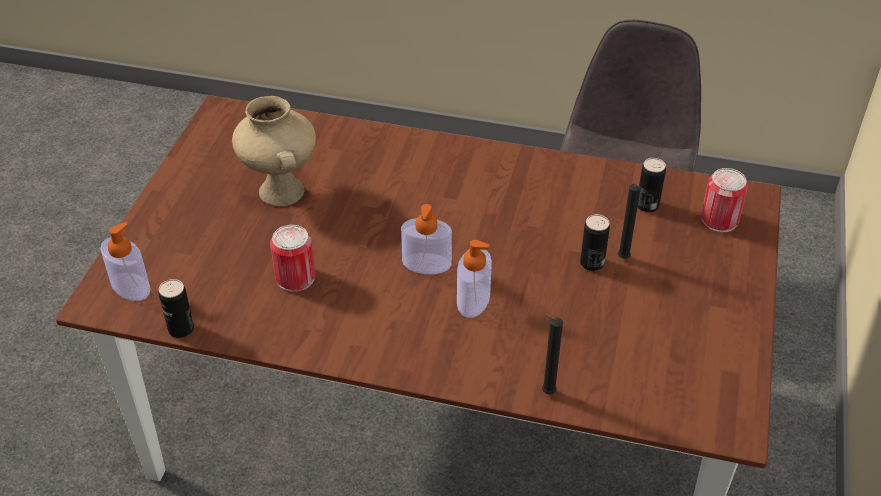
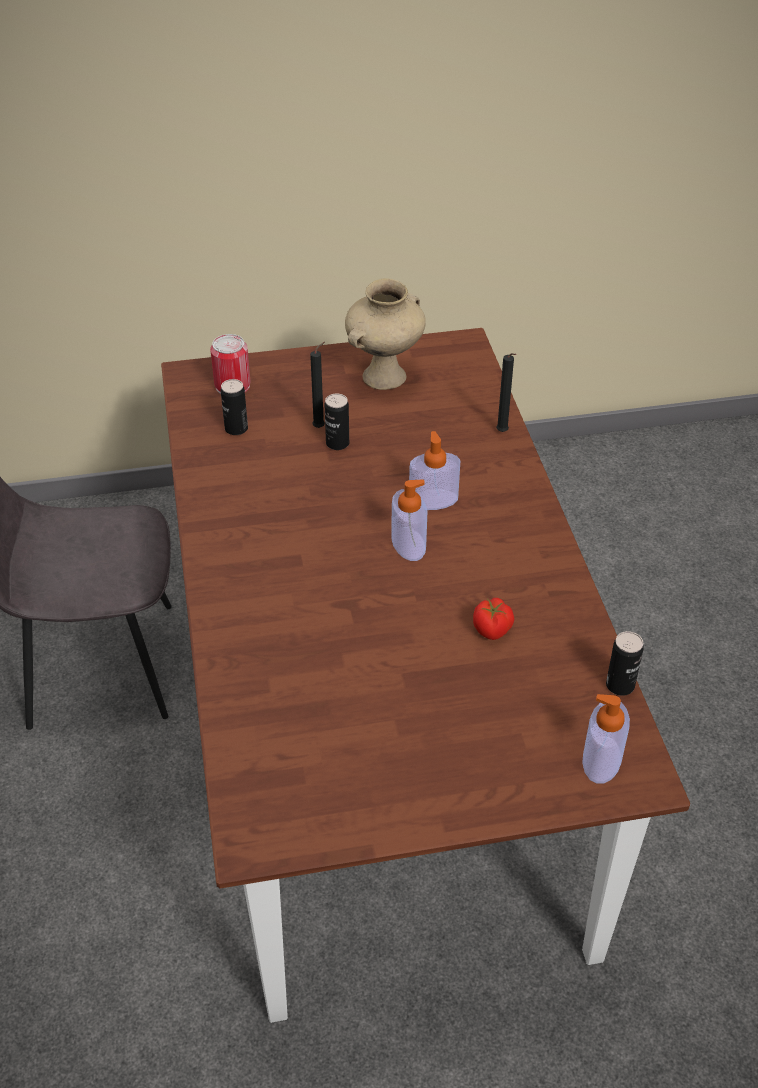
camera: 115 degrees left, 0 degrees up
beige vase [232,96,316,207] -> beige vase moved to [345,278,426,390]
can [270,225,315,292] -> tomato [473,598,514,640]

